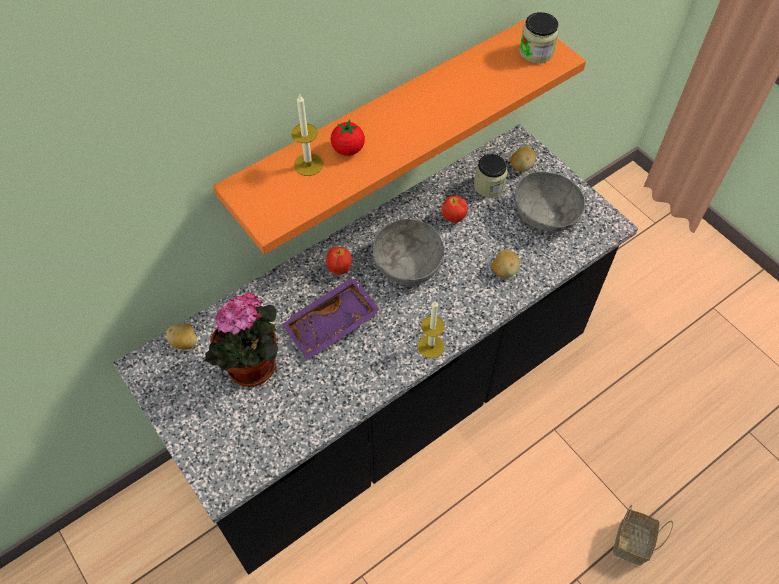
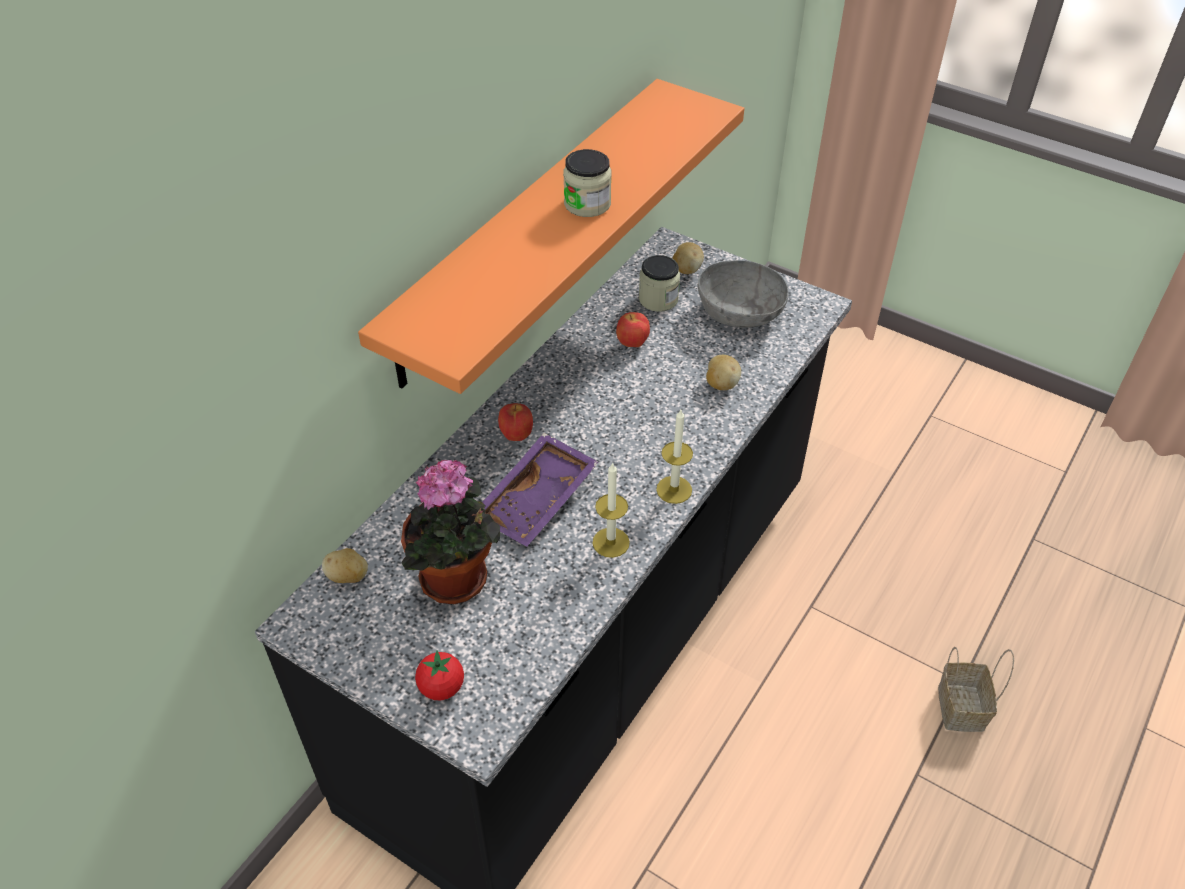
camera: 20 degrees left, 10 degrees down
candle [291,93,323,176] -> candle moved to [592,462,630,558]
tomato [331,120,365,156] -> tomato moved to [415,651,464,700]
grey bowl [373,219,445,286] -> none
jar [519,12,559,64] -> jar moved to [563,149,612,217]

